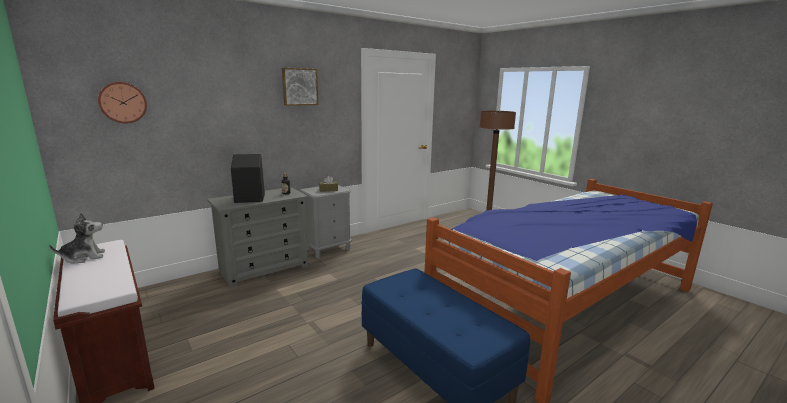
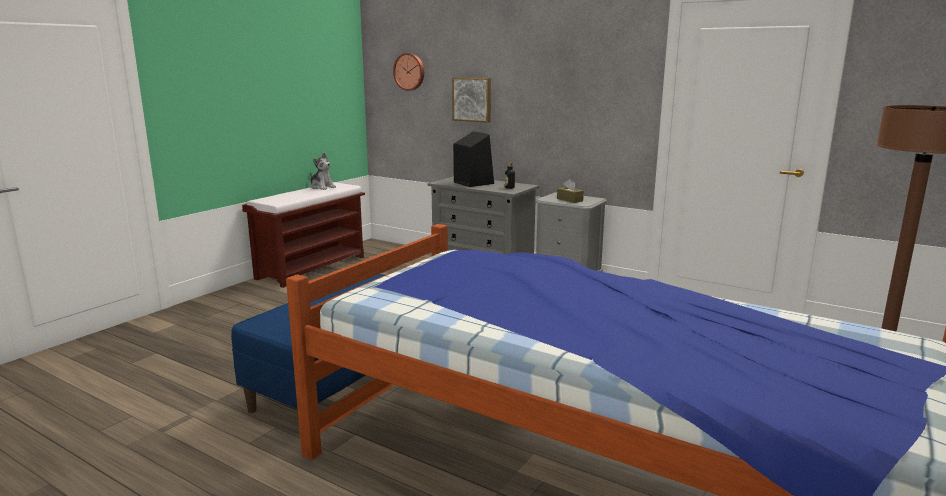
camera: 70 degrees right, 0 degrees up
picture [282,68,318,106] -> picture moved to [452,77,491,123]

